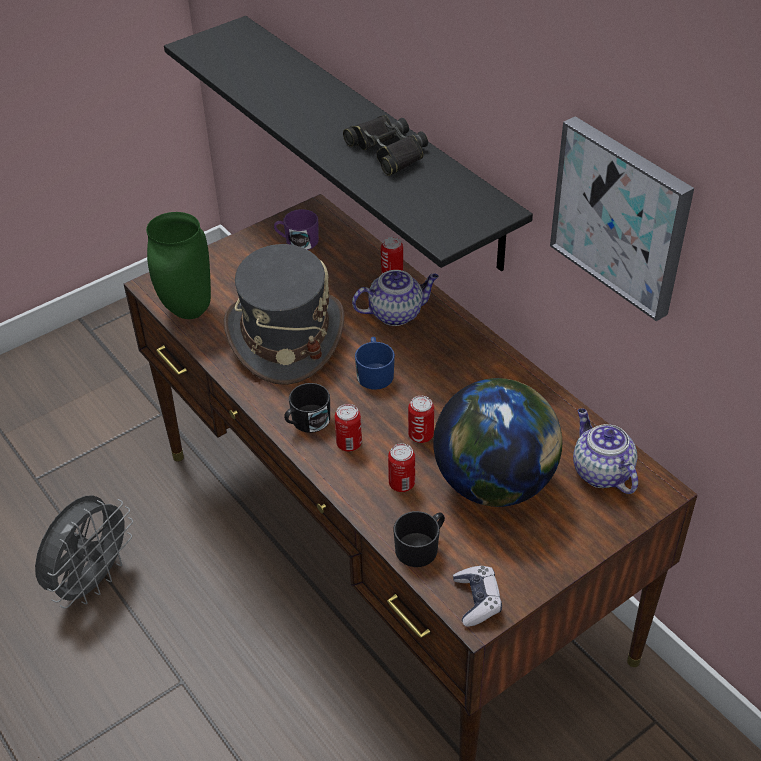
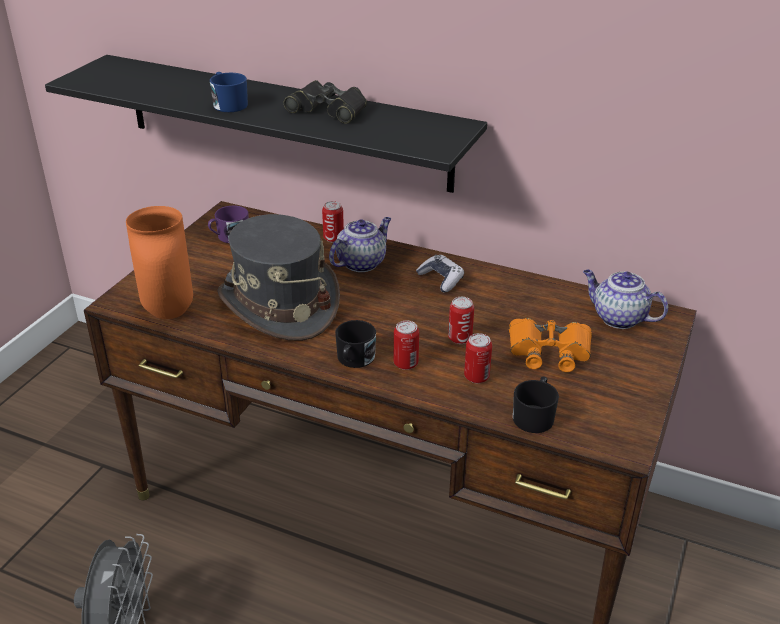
camera: 30 degrees left, 10 degrees down
green vase [146,212,211,319] -> orange vase [126,206,193,319]
blue mug [355,337,395,390] -> blue mug moved to [210,72,248,112]
globe [433,378,562,507] -> orange binoculars [509,318,592,372]
game controller [453,566,502,627] -> game controller moved to [416,255,464,292]
picture [550,116,694,322] -> none

